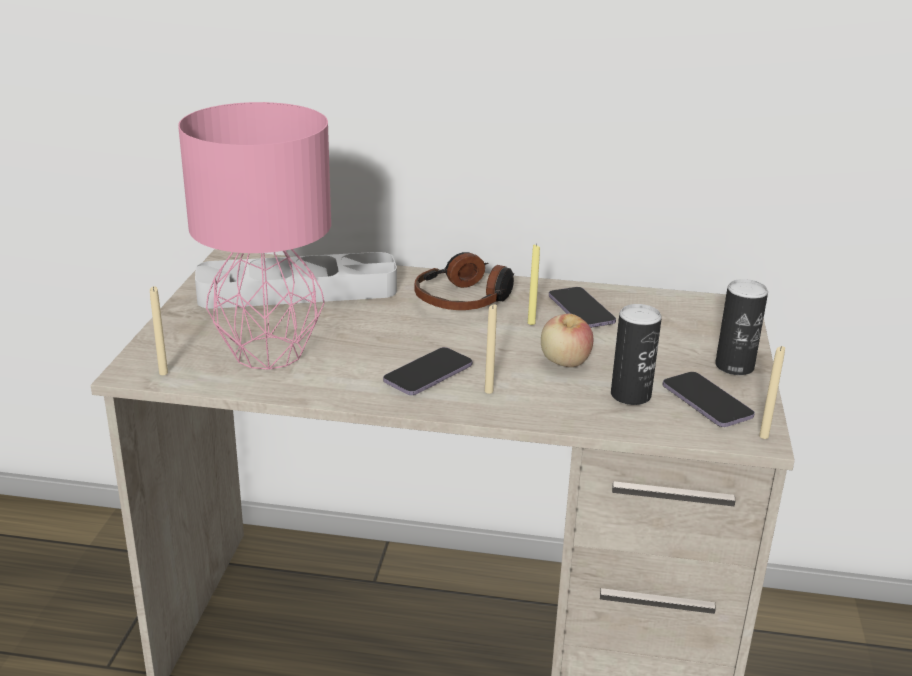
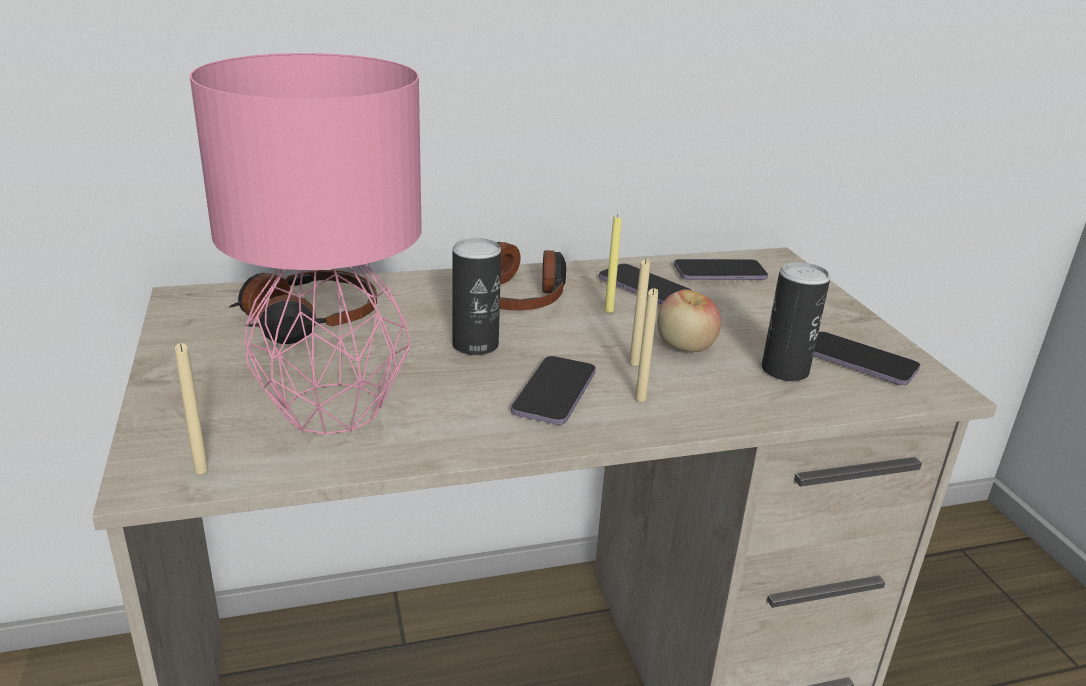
camera: 25 degrees left, 0 degrees up
grey tray [195,252,397,309] -> headphones [229,270,377,344]
can [715,279,768,375] -> can moved to [452,238,501,355]
beige candle [759,346,785,439] -> beige candle moved to [629,259,650,366]
none -> phone [674,259,768,280]

